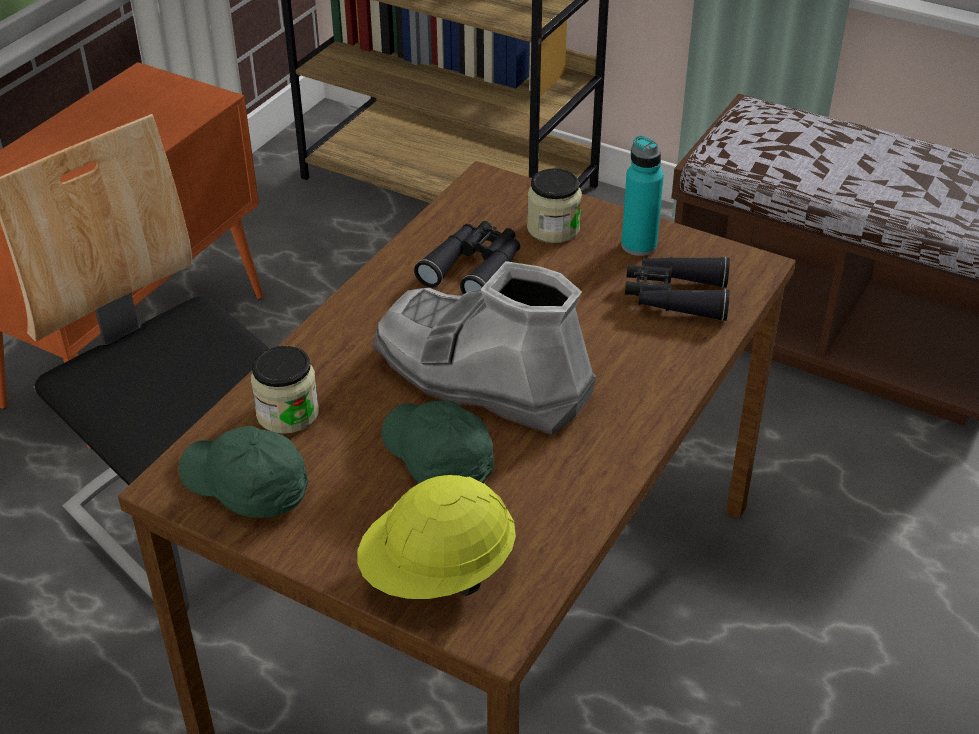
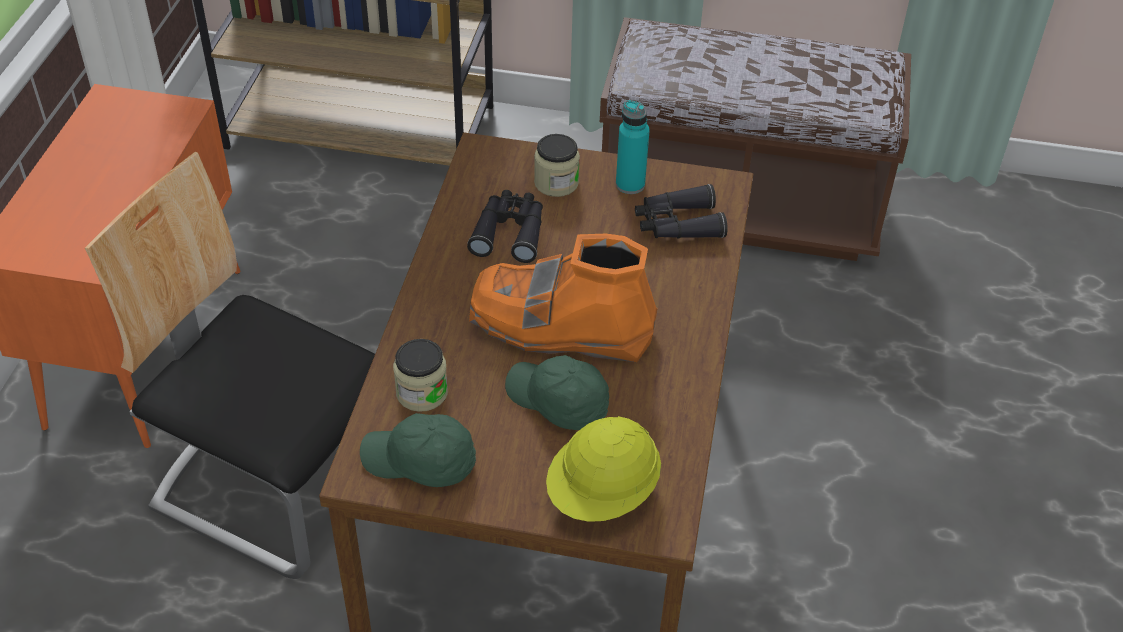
camera: 20 degrees left, 5 degrees up
grey boot [372,261,596,435] -> orange boot [469,234,658,362]

